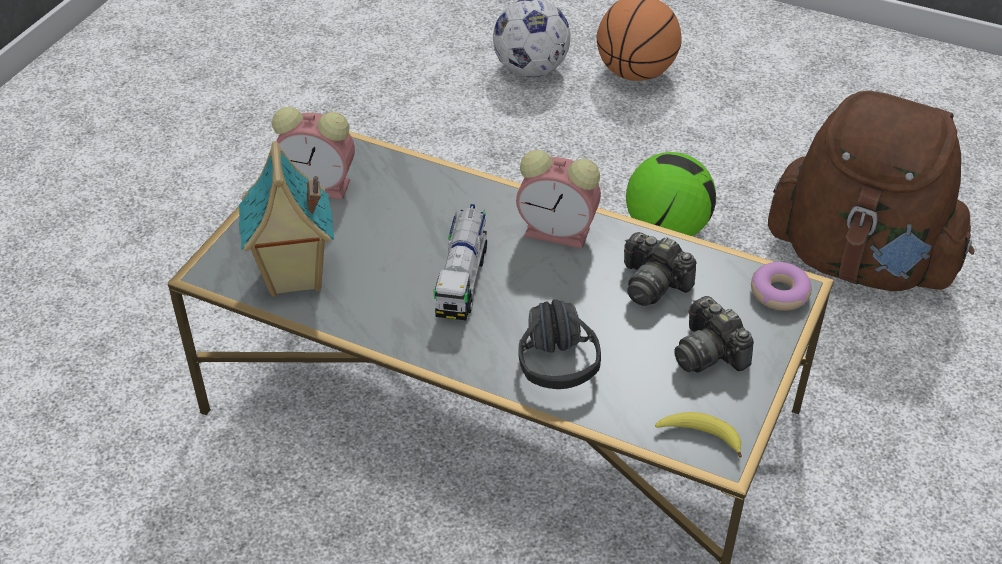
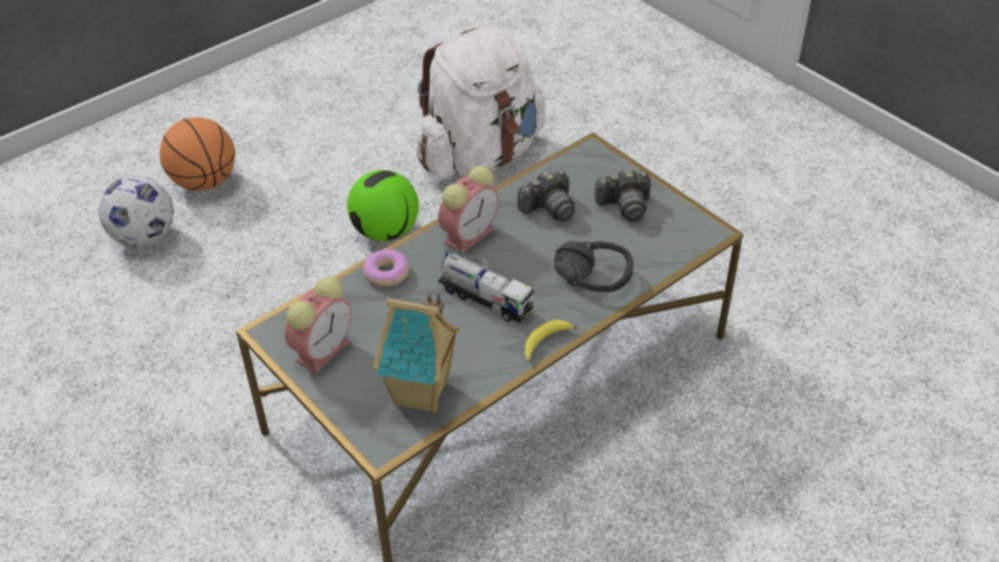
camera: 65 degrees left, 0 degrees up
banana [655,412,742,458] -> banana moved to [525,320,578,361]
donut [751,262,812,311] -> donut moved to [363,249,410,287]
brown backpack [768,90,975,291] -> white backpack [416,27,545,179]

